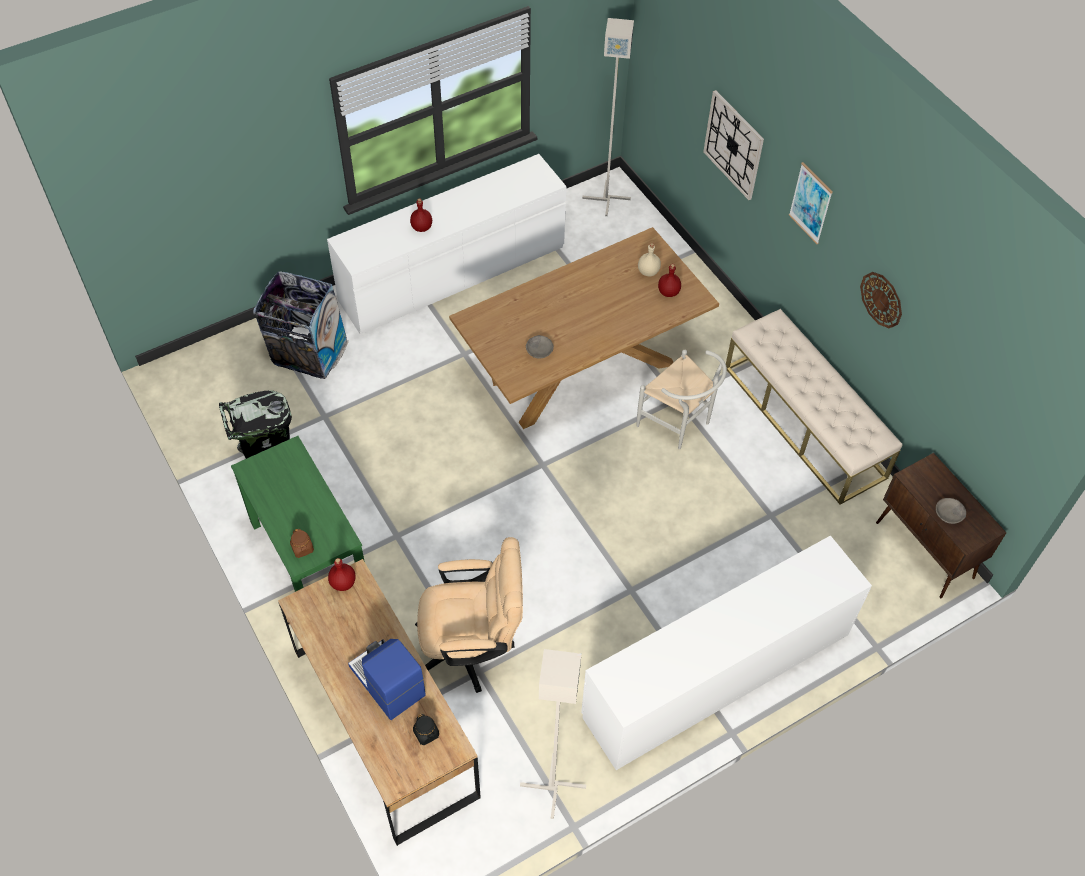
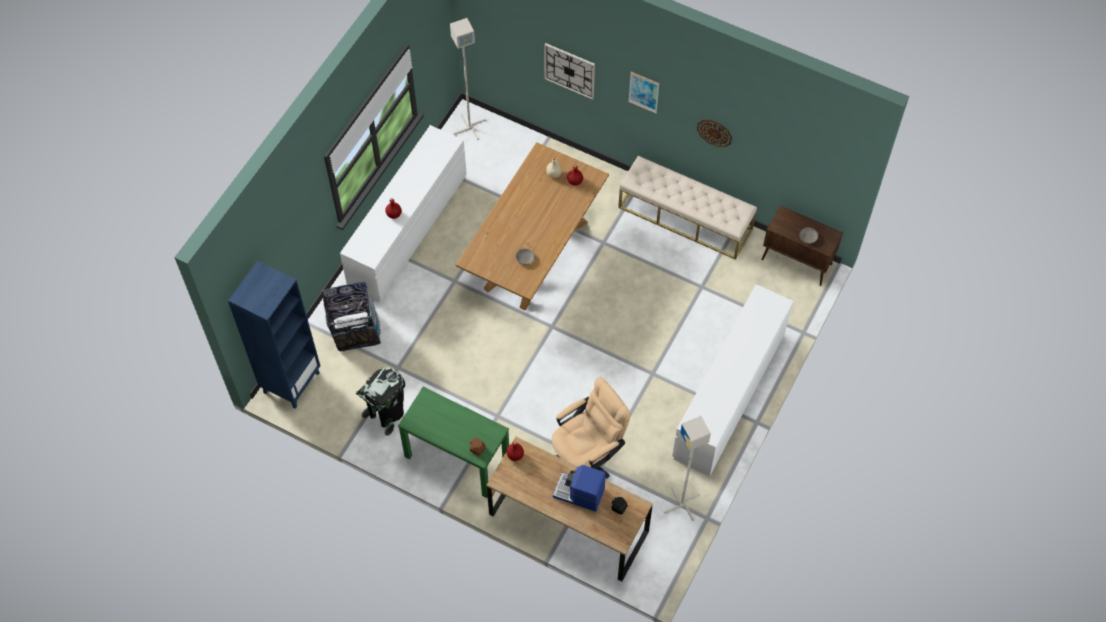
camera: 30 degrees left, 5 degrees up
white chair [636,350,727,450] -> none
none -> blue bookcase [228,261,320,409]

